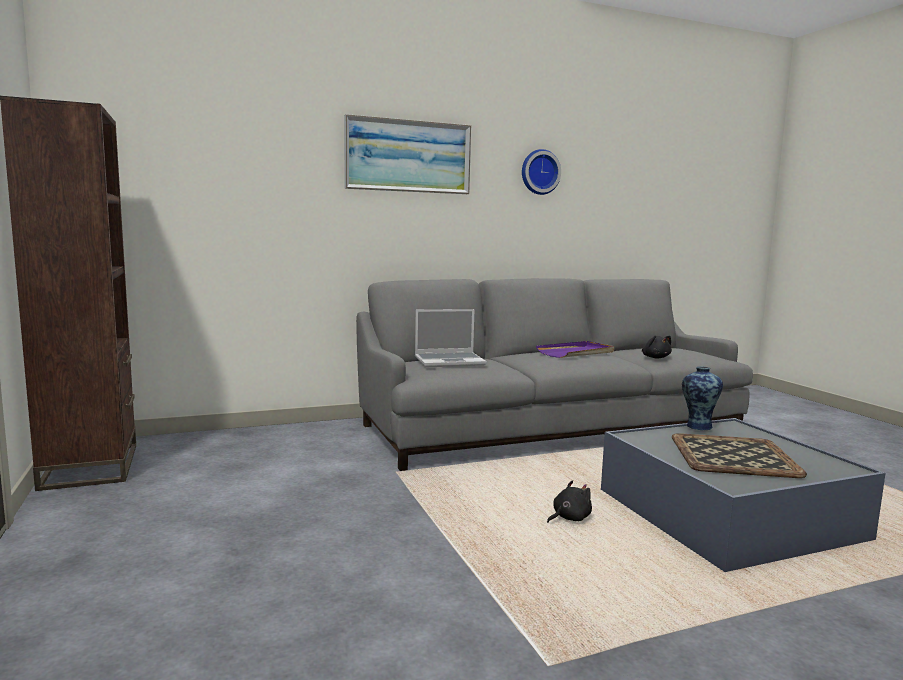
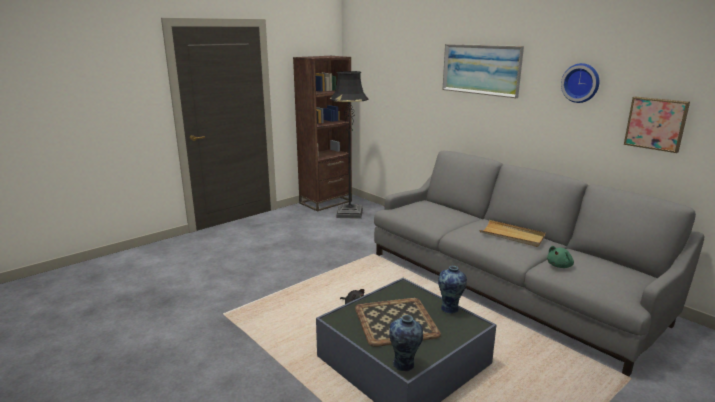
camera: 70 degrees right, 10 degrees up
laptop [415,309,487,367] -> none
purple tray [536,341,614,358] -> beige tray [480,220,546,247]
black plush toy [642,336,672,359] -> green plush toy [547,246,574,268]
none -> black floor lamp [330,71,368,219]
none -> vase [389,315,423,371]
none -> picture [624,97,690,153]

